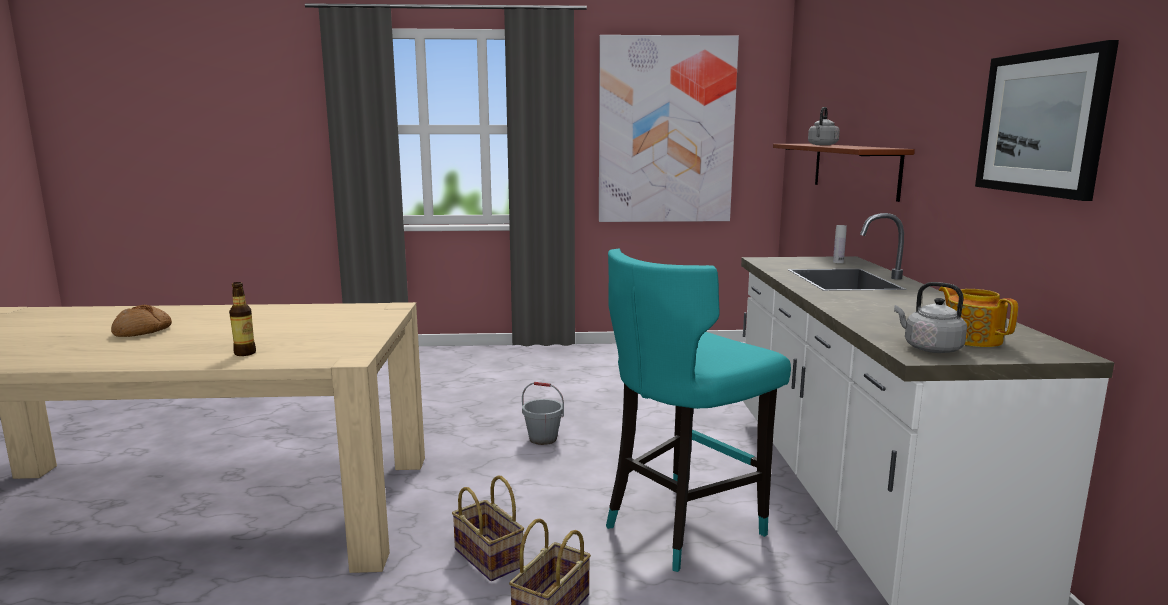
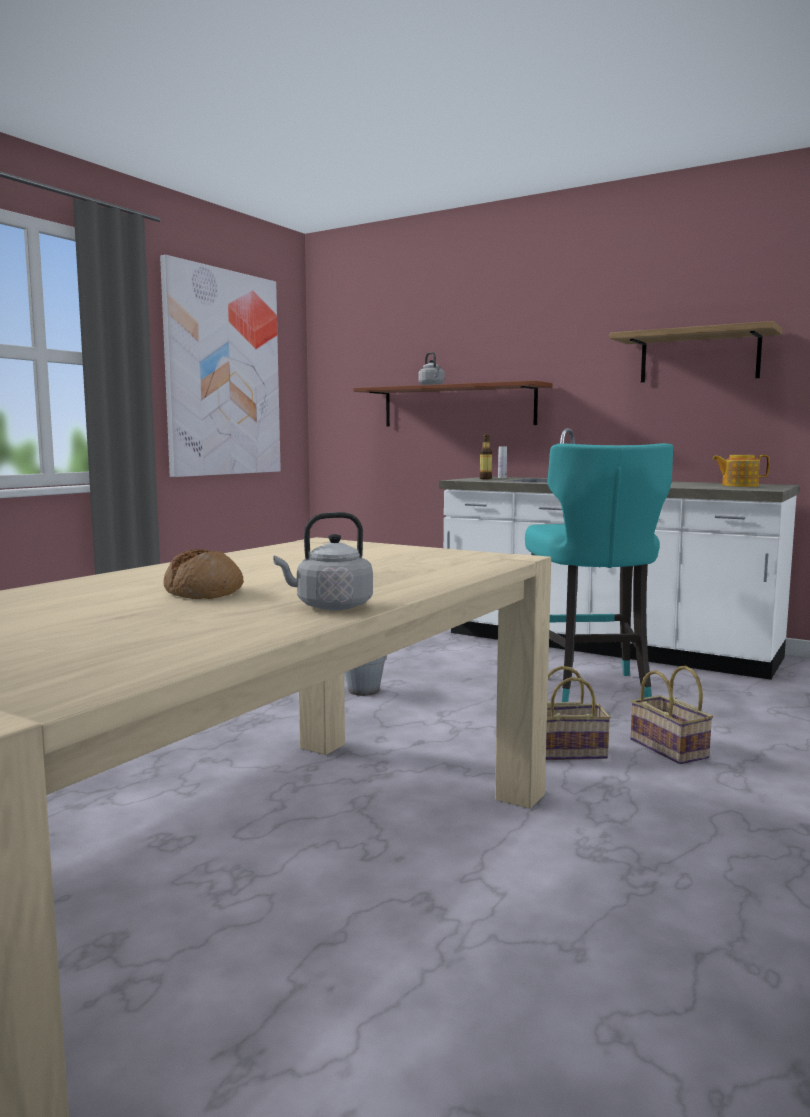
camera: 55 degrees left, 5 degrees down
bottle [229,282,256,356] -> bottle moved to [480,434,492,479]
grey kettle [894,282,967,353] -> grey kettle moved to [274,512,373,610]
picture [975,40,1119,201] -> shelf [609,321,782,383]

